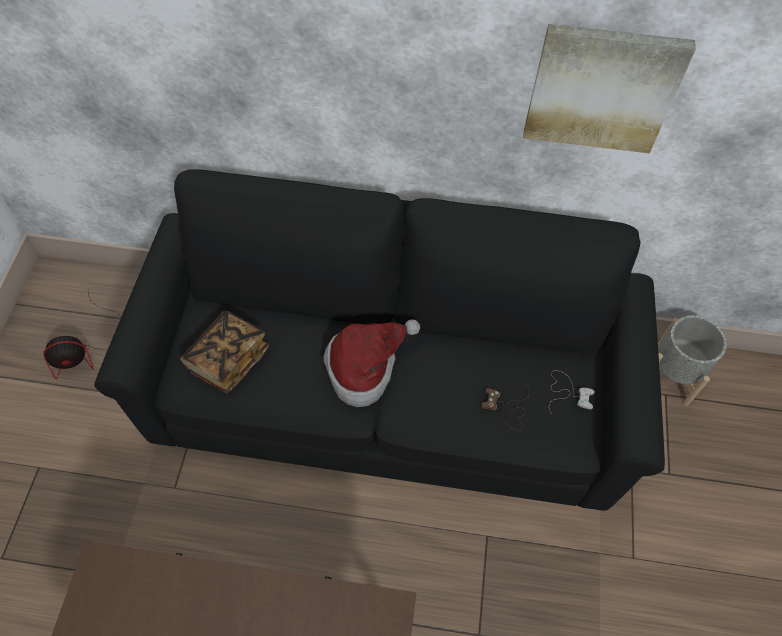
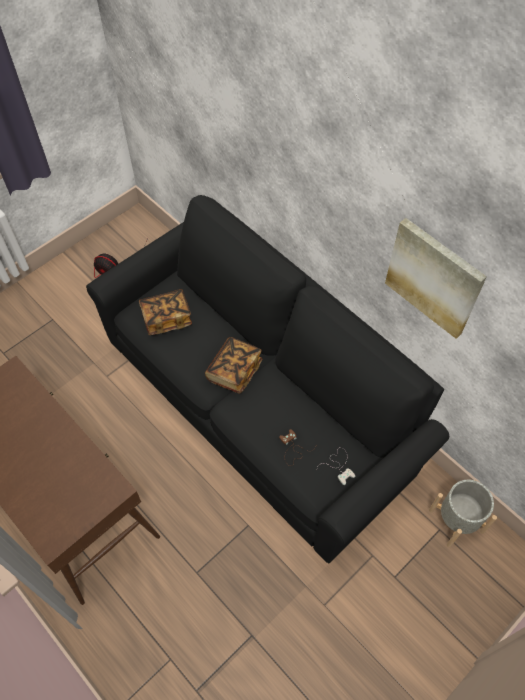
camera: 40 degrees right, 0 degrees up
hat [324,319,420,407] -> book [205,337,263,394]

